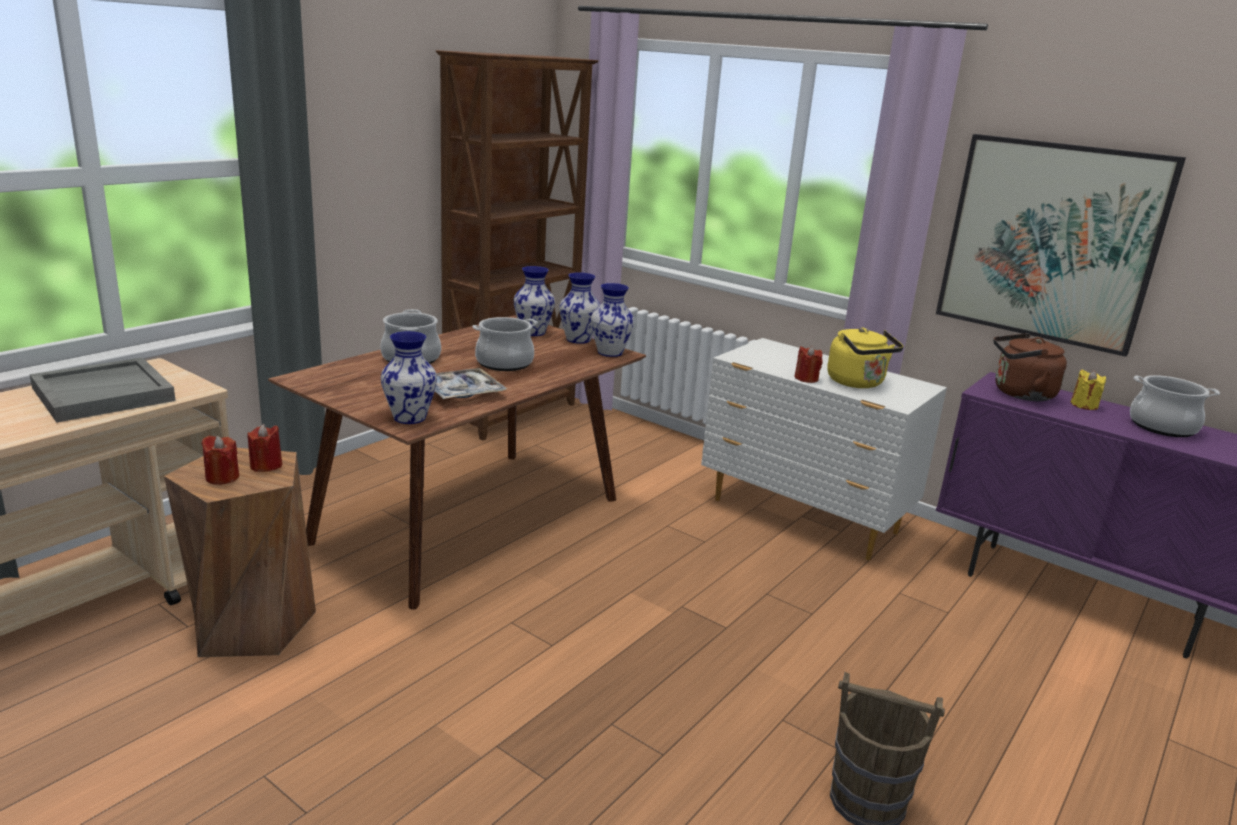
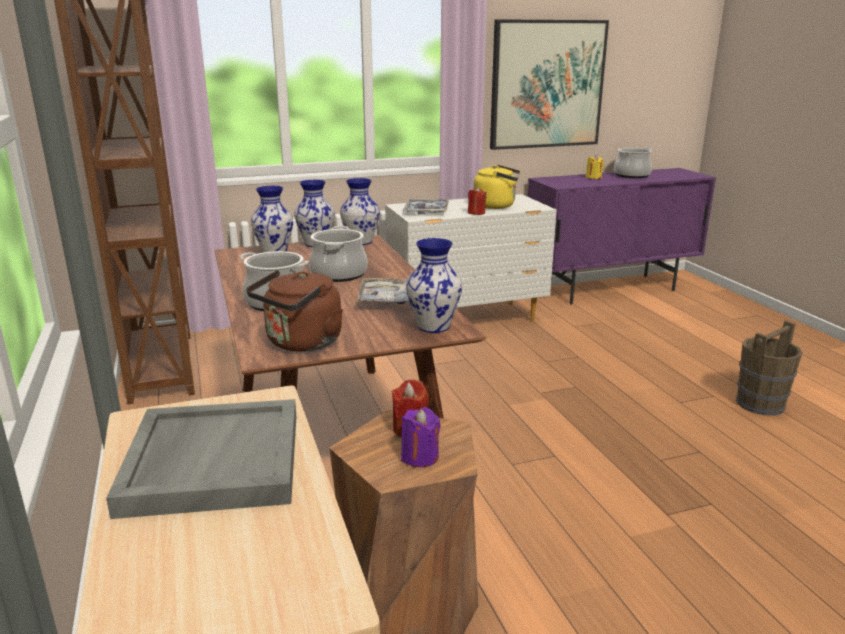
camera: 55 degrees left, 0 degrees up
red candle [201,436,239,485] -> purple candle [401,407,441,467]
brown kettle [994,333,1067,401] -> brown kettle moved to [246,270,343,352]
none -> tray [403,199,449,214]

